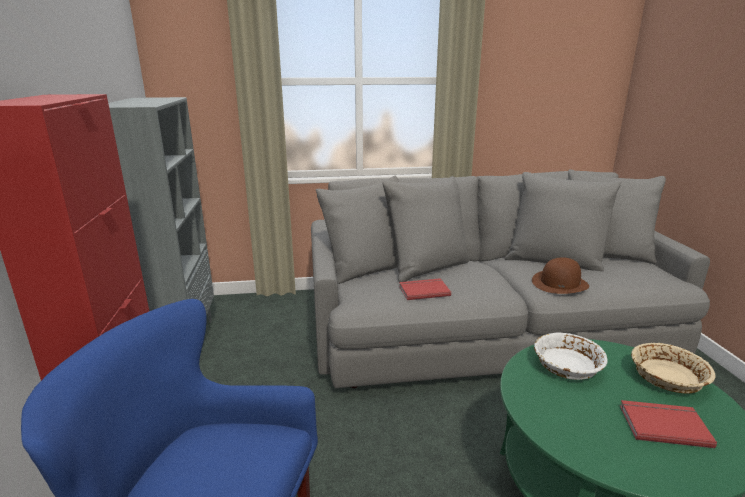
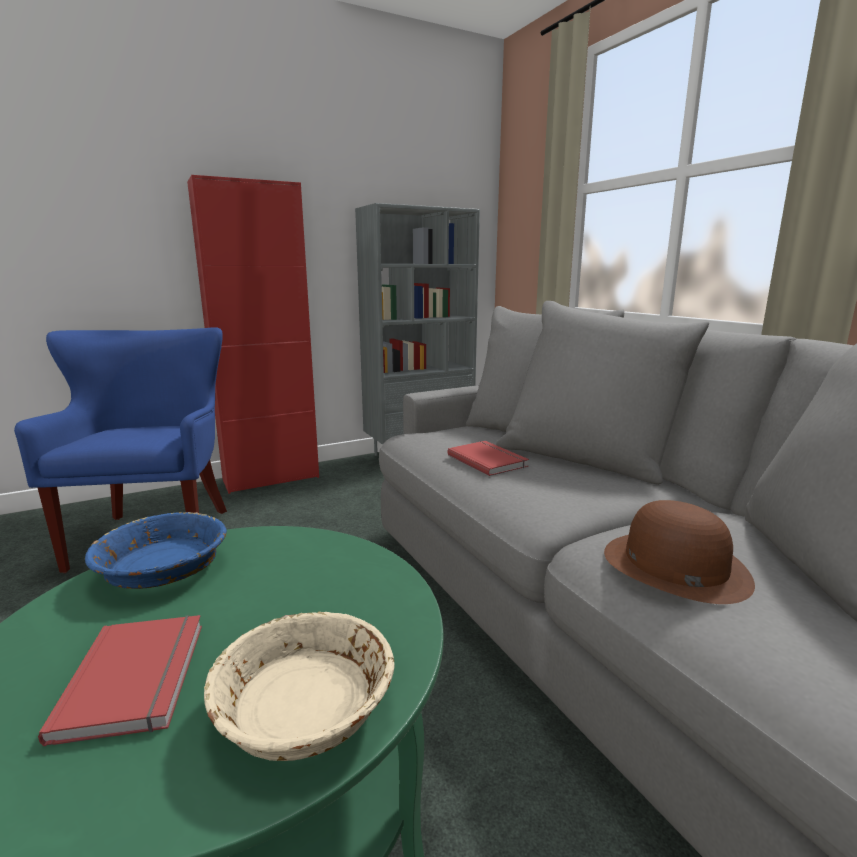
camera: 70 degrees right, 5 degrees down
white bowl [534,332,608,380] -> none
none -> blue bowl [85,512,227,589]

